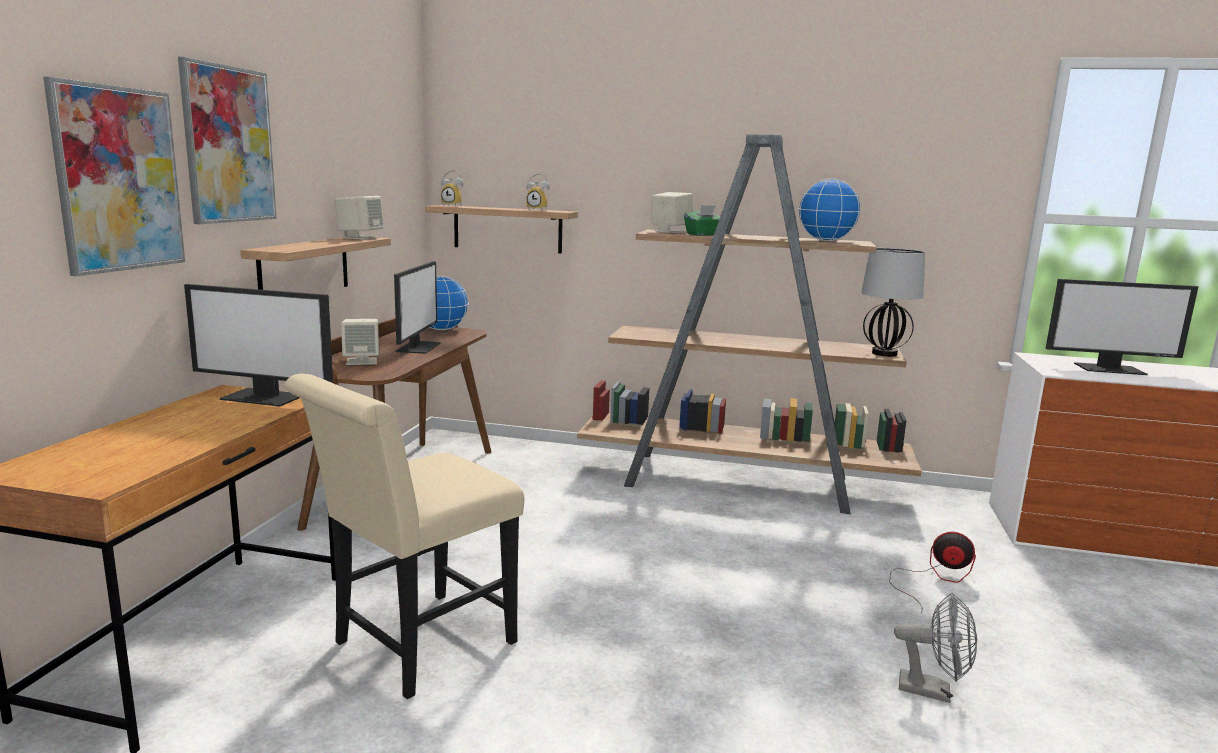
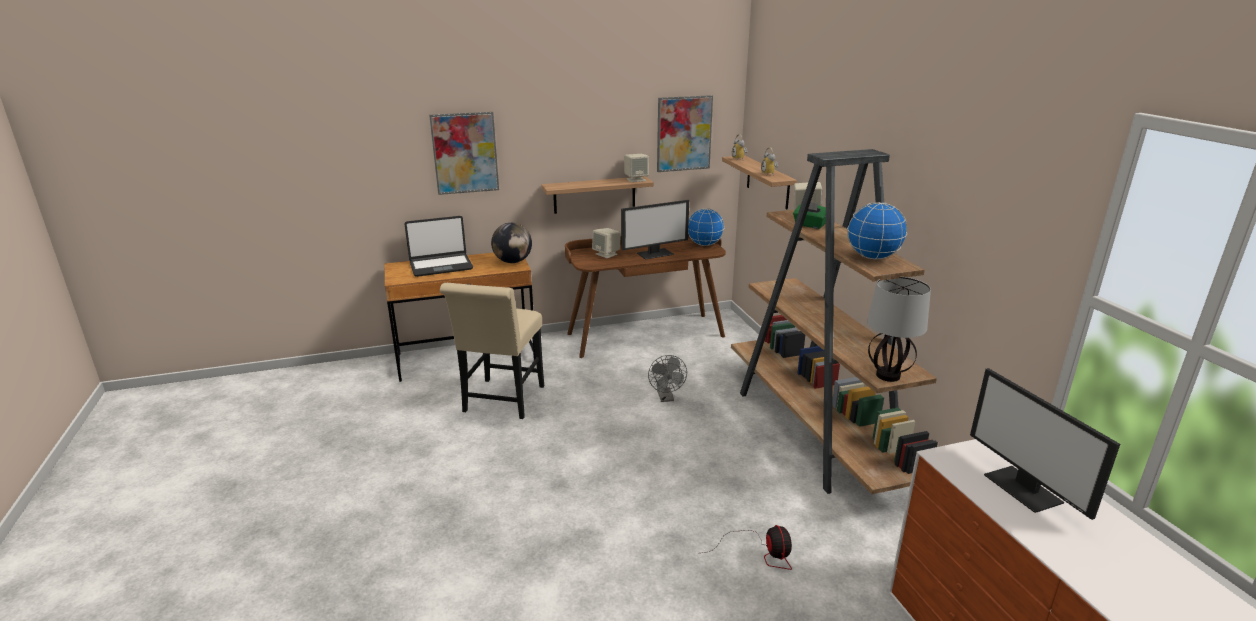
camera: 60 degrees right, 10 degrees up
picture [178,57,277,224] -> picture moved to [657,95,713,172]
monitor [184,284,333,407] -> globe [491,223,532,263]
beige chair [285,374,524,699] -> beige chair turned 90 degrees counterclockwise [440,283,544,419]
grey fan [894,592,977,703] -> grey fan moved to [648,355,687,402]
none -> laptop [404,216,473,277]

